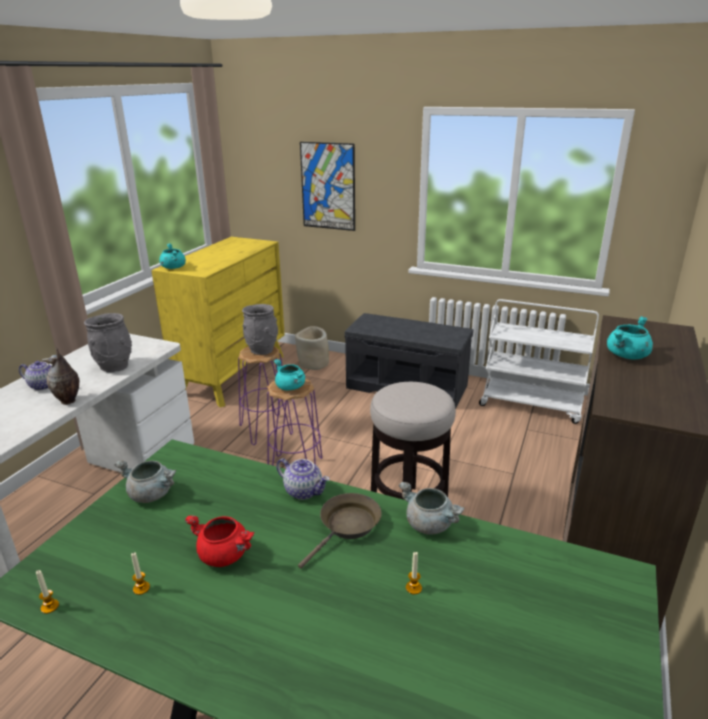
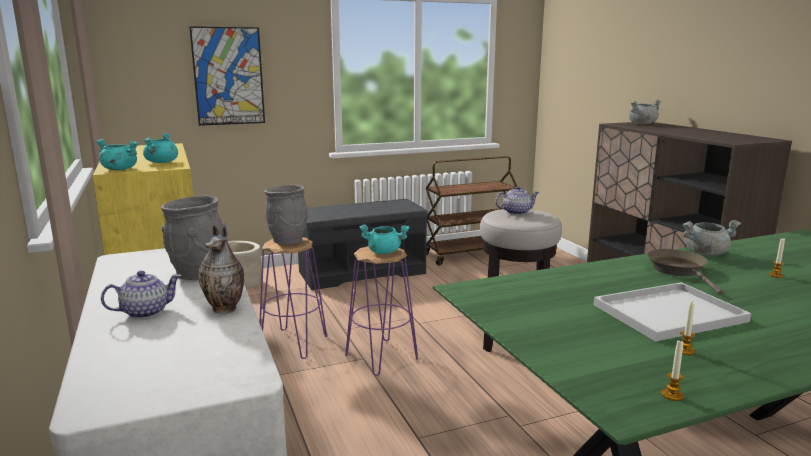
camera: 45 degrees left, 10 degrees down
grey cooking pot [115,460,176,503] -> grey cooking pot moved to [628,100,661,125]
red cooking pot [184,515,254,567] -> white tray [594,282,751,342]
teapot [276,458,330,500] -> teapot moved to [495,186,540,215]
white cart [479,299,599,424] -> brown cart [426,156,517,266]
turquoise cooking pot [607,316,653,359] -> turquoise cooking pot moved to [143,133,178,163]

